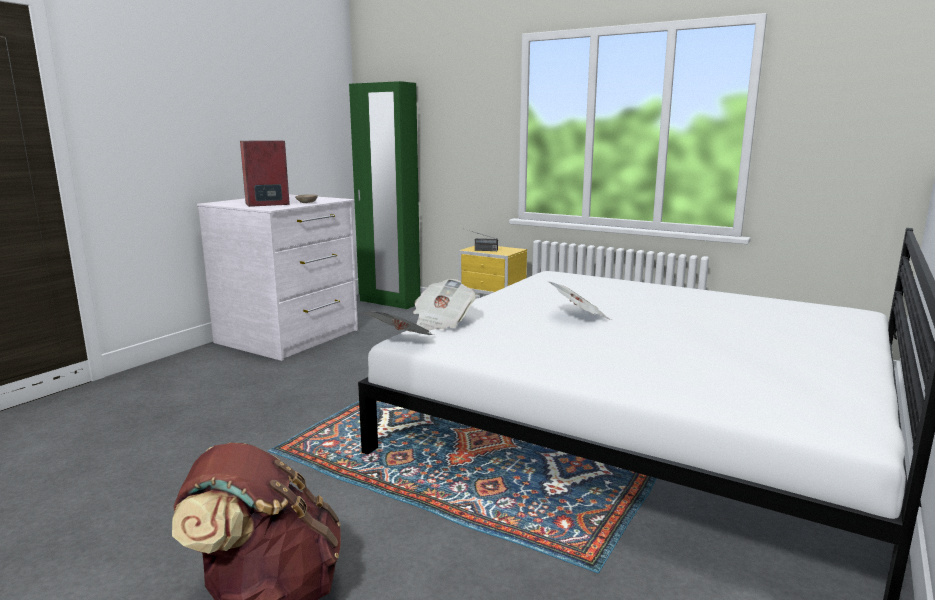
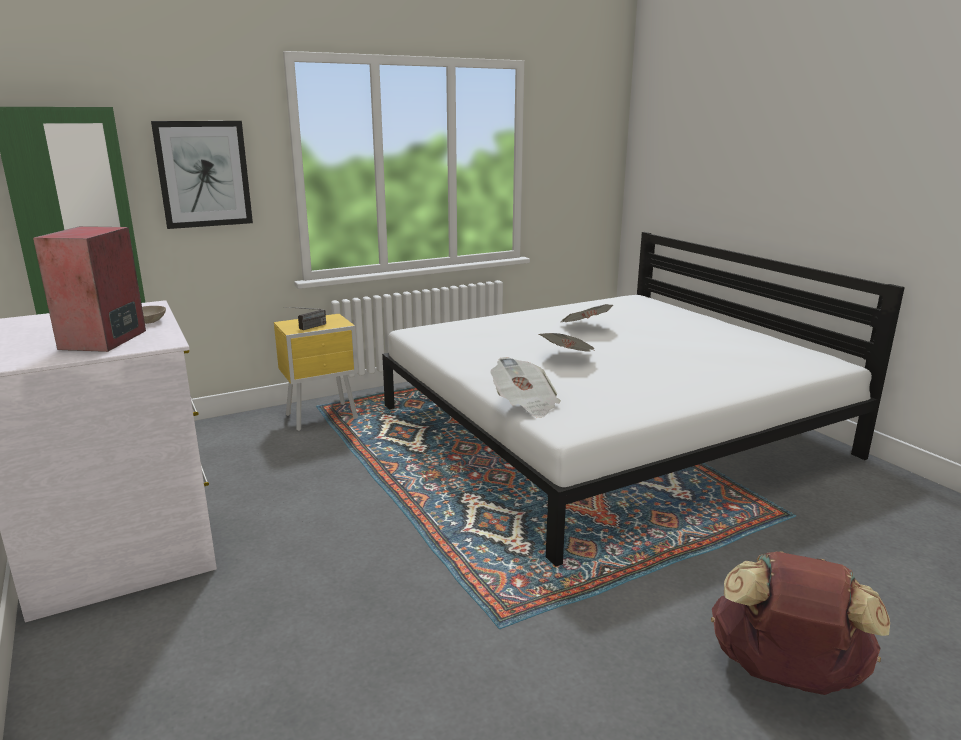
camera: 60 degrees left, 5 degrees up
newspaper [363,312,433,335] -> newspaper moved to [561,304,613,322]
none -> picture [151,121,253,229]

